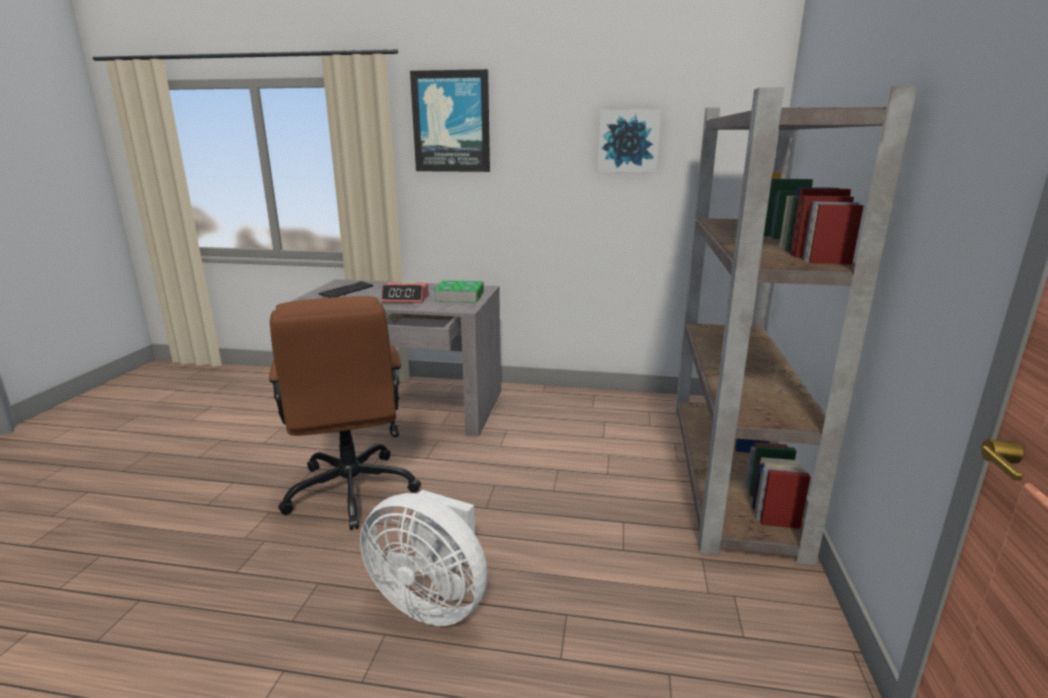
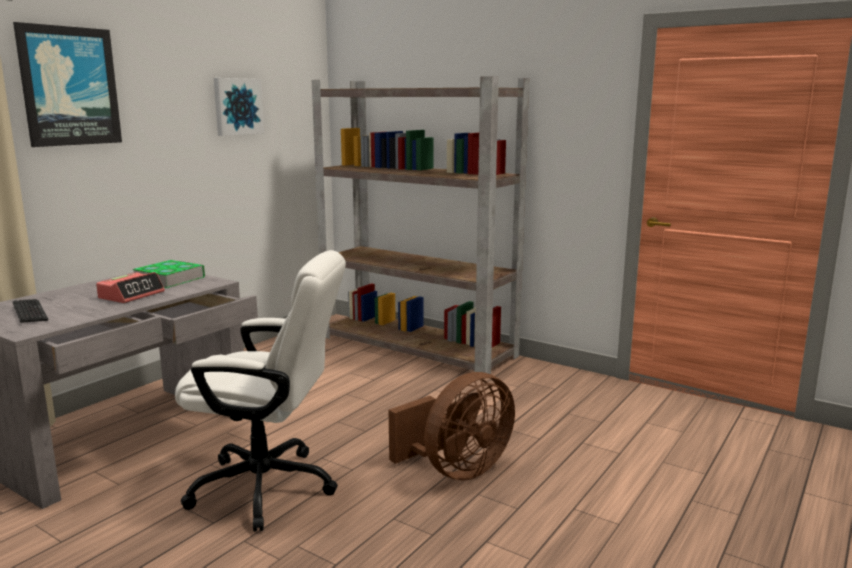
camera: 65 degrees left, 5 degrees down
brown office chair [269,296,421,530] -> white office chair [175,250,346,532]
white fan [360,490,488,626] -> brown fan [389,372,515,481]

